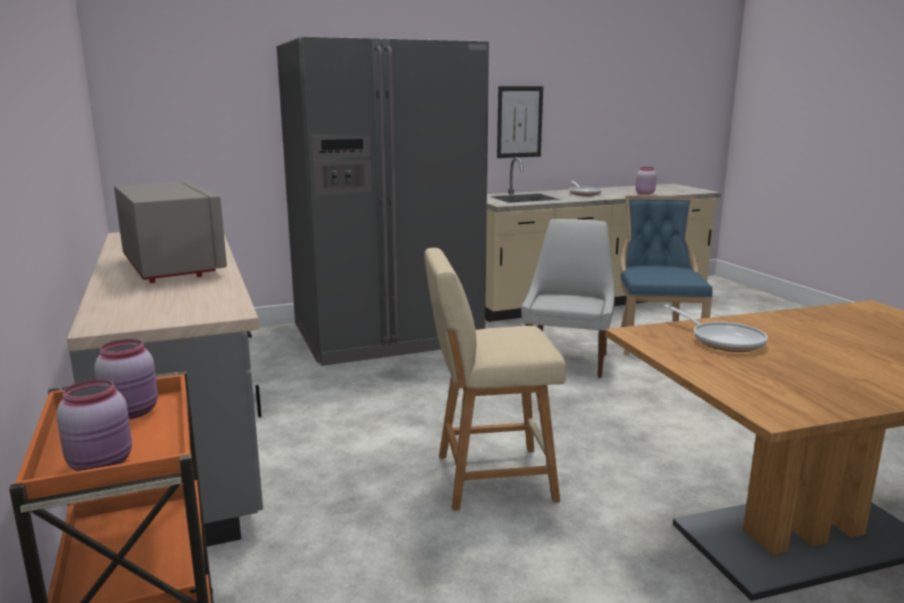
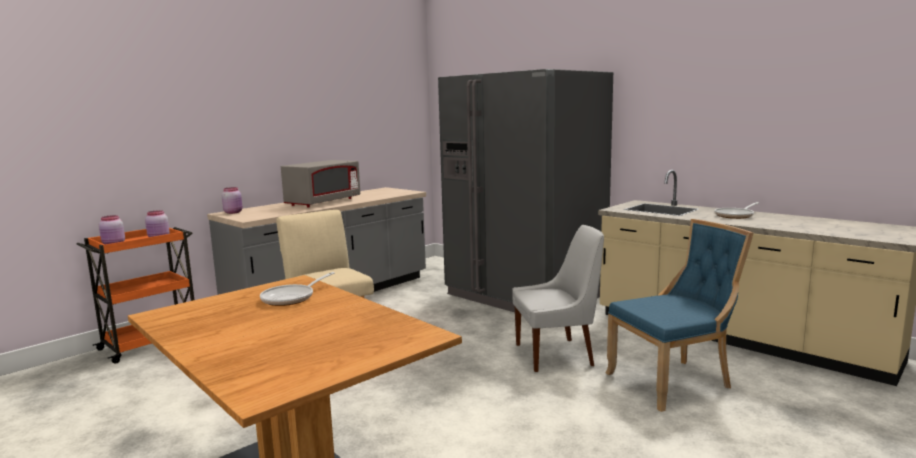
camera: 65 degrees right, 5 degrees down
picture [497,86,543,158] -> none
pink jar [636,167,657,195] -> pink jar moved to [222,187,242,214]

